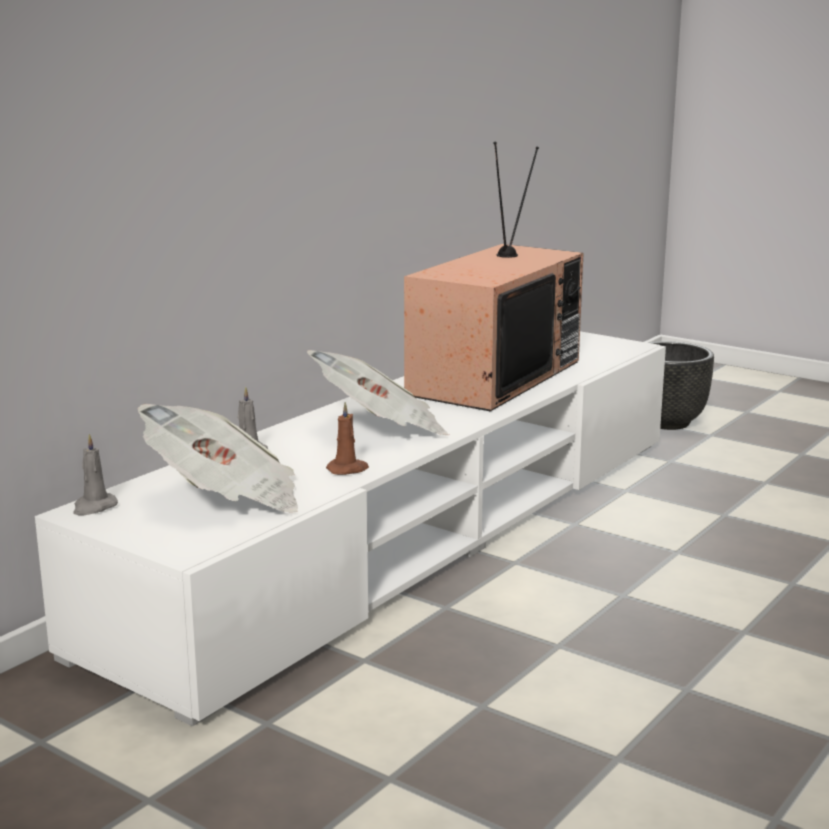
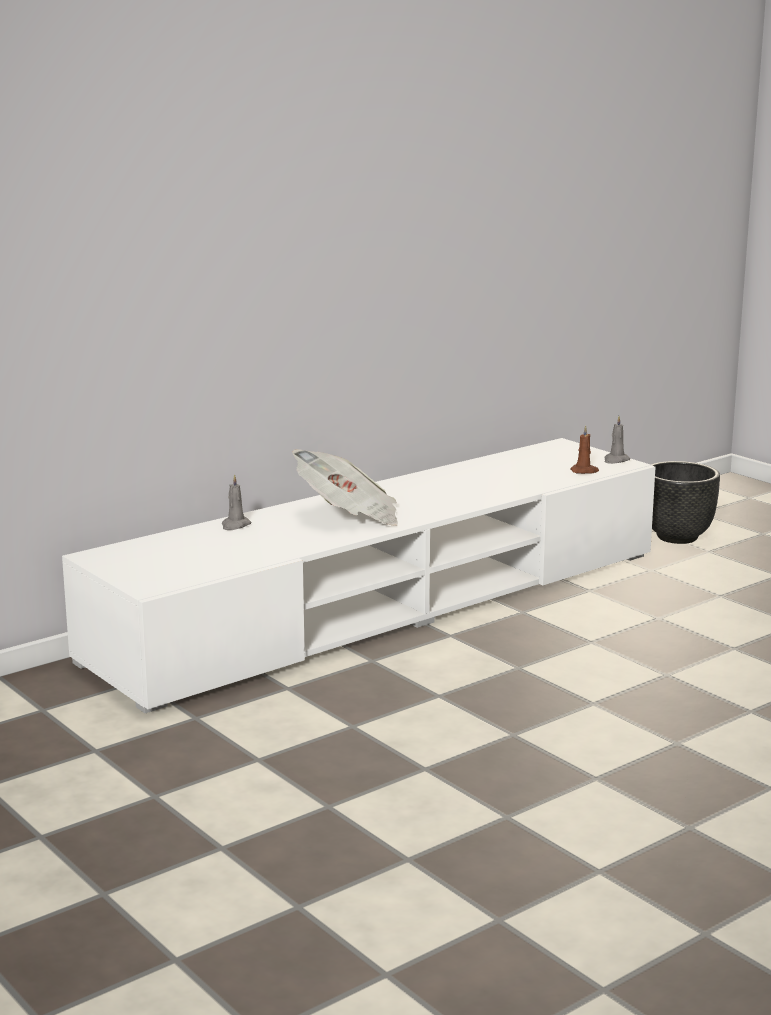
camera: 15 degrees right, 0 degrees up
grey candle [73,434,118,516] -> grey candle moved to [604,416,630,464]
newspaper [138,404,298,513] -> none
brown candle [326,402,369,475] -> brown candle moved to [570,426,599,474]
television [404,142,583,411] -> none

